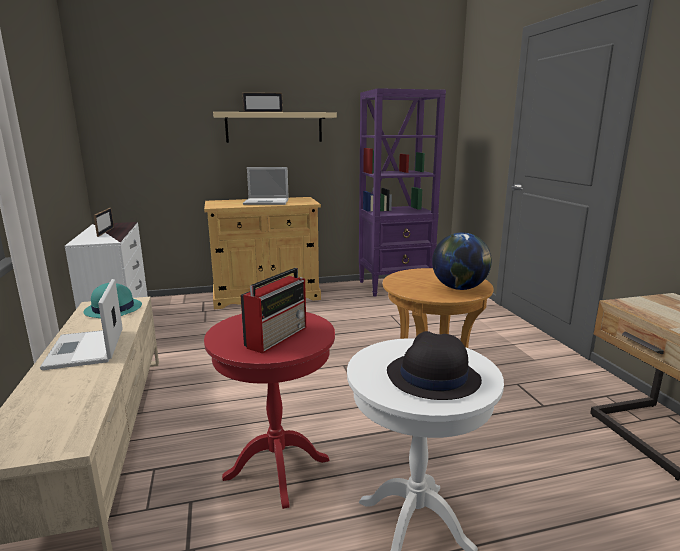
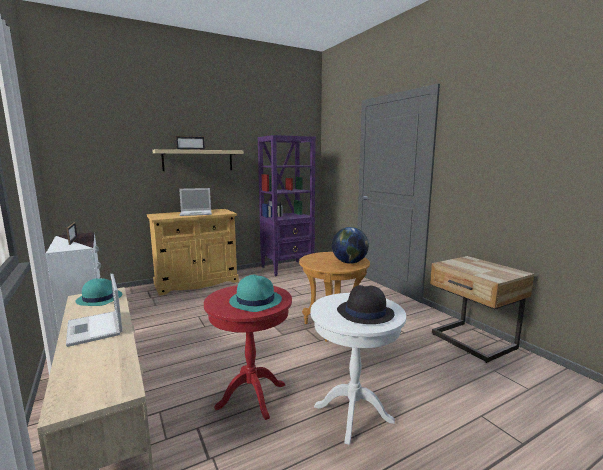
camera: 15 degrees left, 5 degrees down
radio [241,268,306,354] -> turquoise hat [229,275,282,312]

